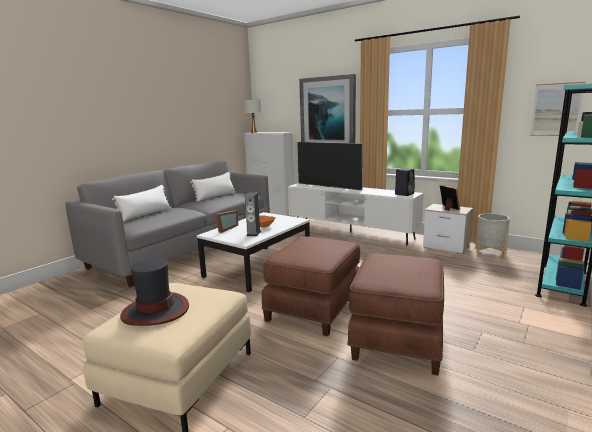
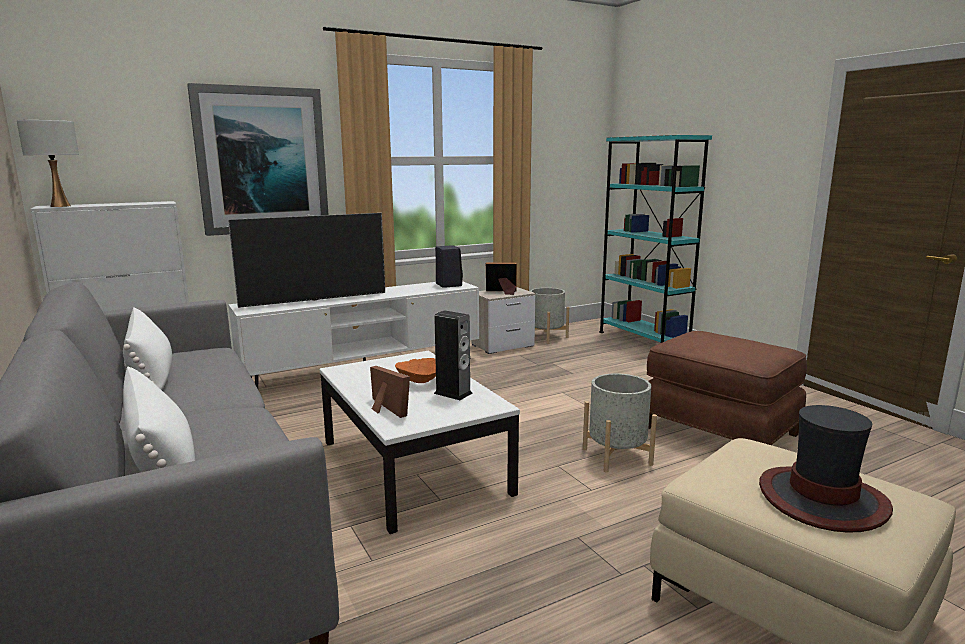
camera: 65 degrees left, 0 degrees up
brown ottoman [262,236,360,336] -> grey planter [583,373,657,472]
picture [530,82,586,136] -> none

